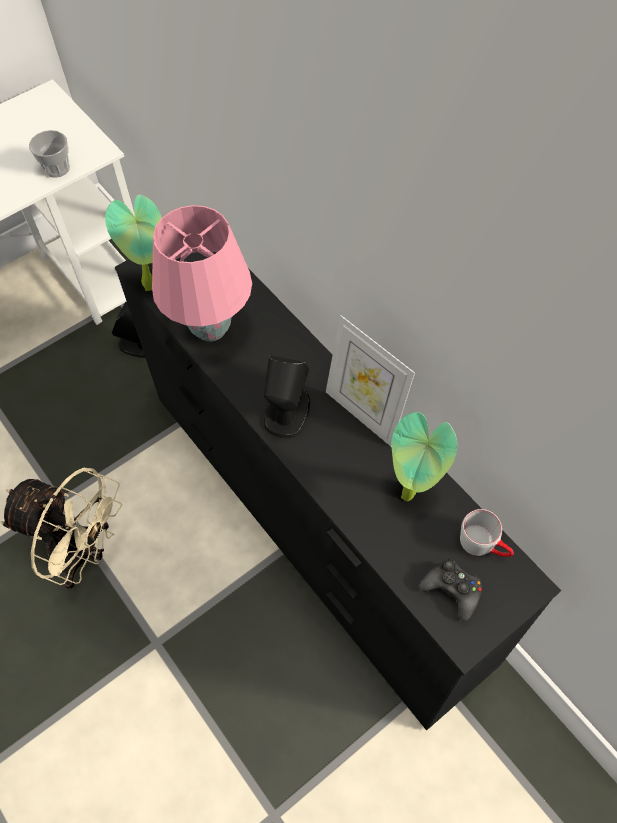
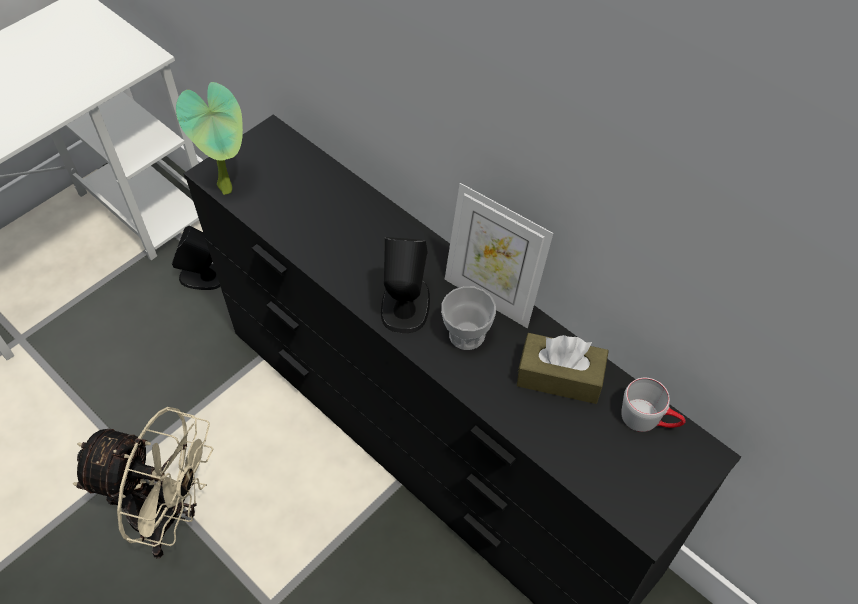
camera: 10 degrees left, 5 degrees down
cup [29,130,70,178] -> cup moved to [441,286,496,350]
pink table lamp [152,205,252,342] -> none
potted plant [391,412,457,501] -> brown tissue box [517,333,609,404]
black game controller [419,559,482,621] -> none

